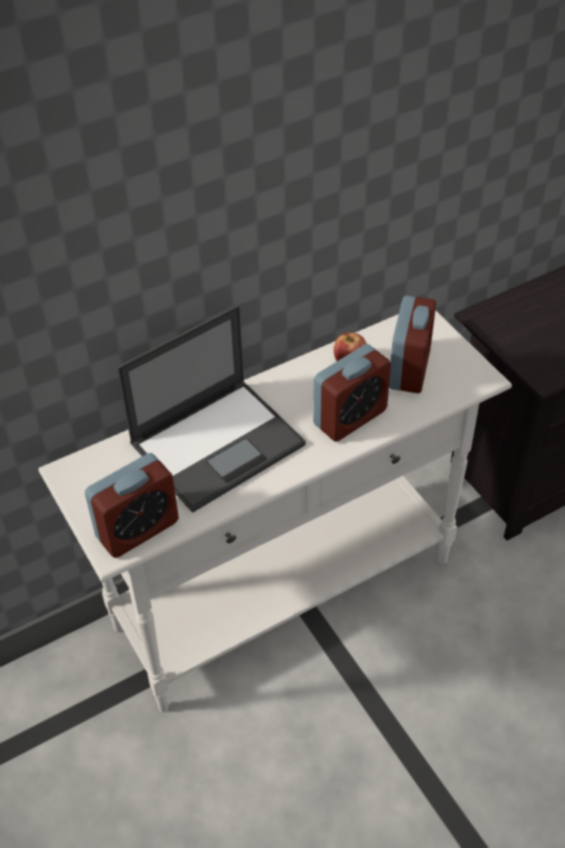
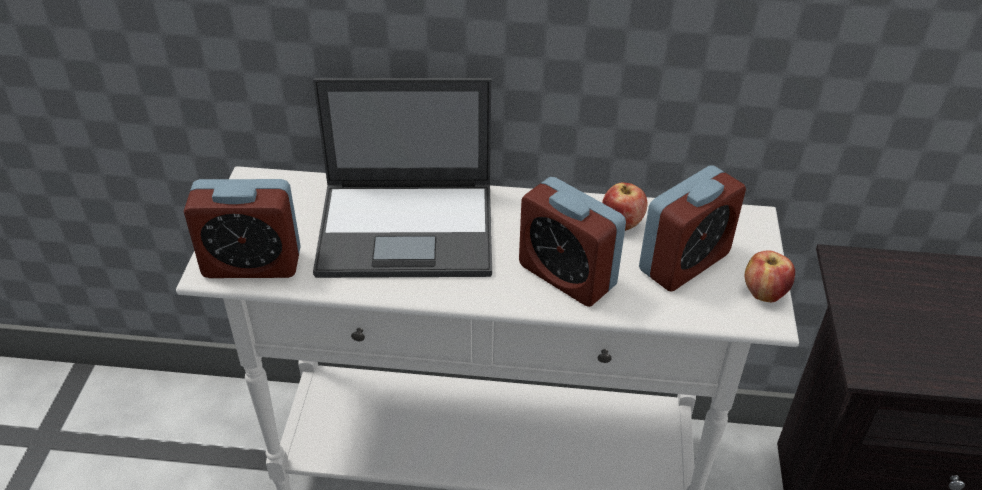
camera: 35 degrees right, 5 degrees down
alarm clock [313,344,391,442] -> alarm clock turned 45 degrees clockwise [519,177,626,307]
none -> apple [745,251,795,302]

